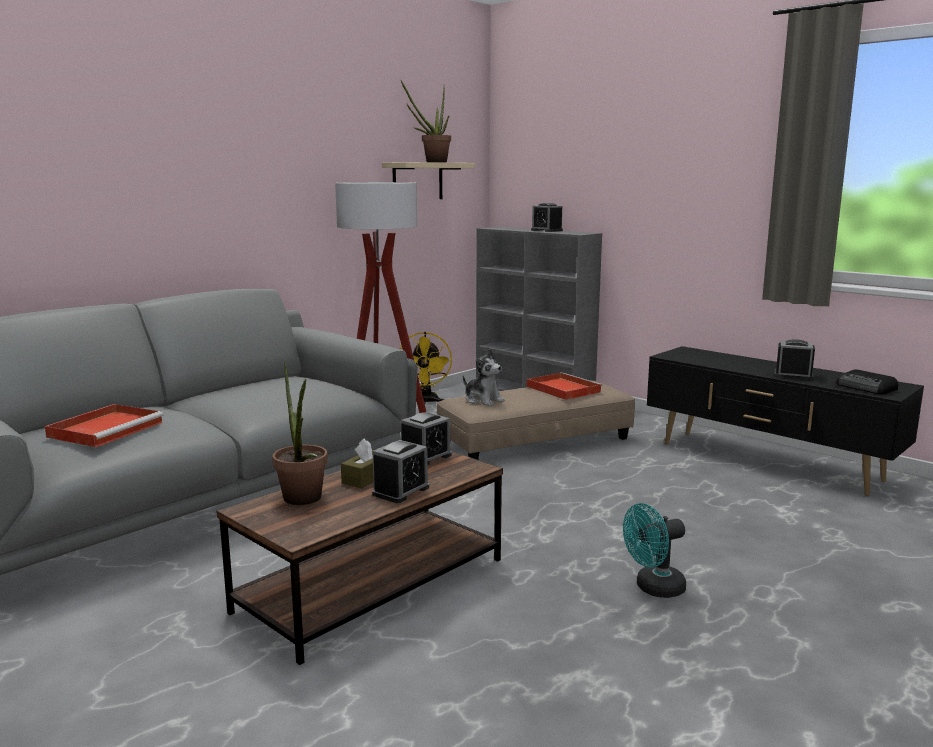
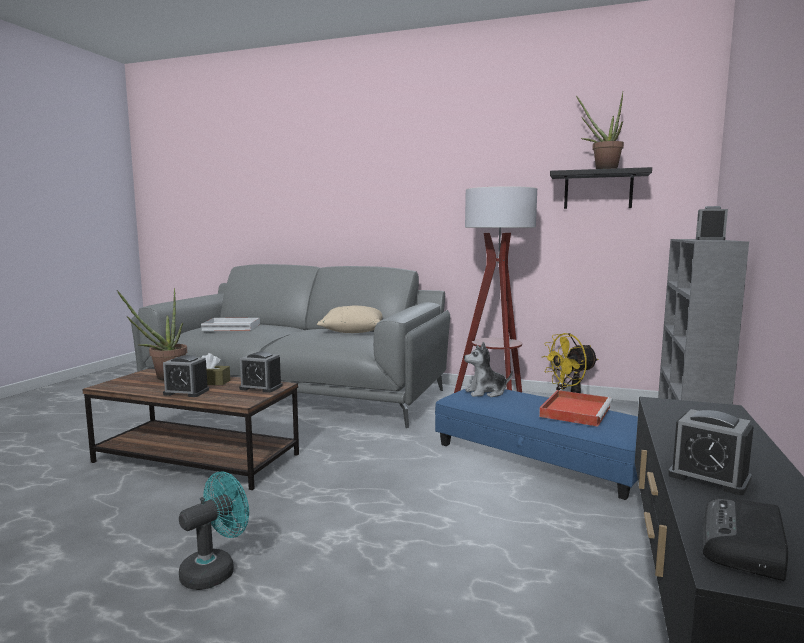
camera: 65 degrees right, 5 degrees down
red tray [45,404,164,447] -> white tray [201,318,260,331]
beige shelf [382,162,475,199] -> black shelf [550,167,652,209]
beige ottoman [437,380,635,460] -> blue ottoman [435,389,638,500]
plush toy [463,349,505,406] -> plush toy turned 60 degrees clockwise [464,342,513,397]
turquoise fan [623,503,686,598] -> turquoise fan turned 90 degrees clockwise [179,472,249,590]
alarm clock [774,339,815,380] -> alarm clock turned 135 degrees clockwise [668,409,754,495]
none -> beige pillow [317,305,382,333]

